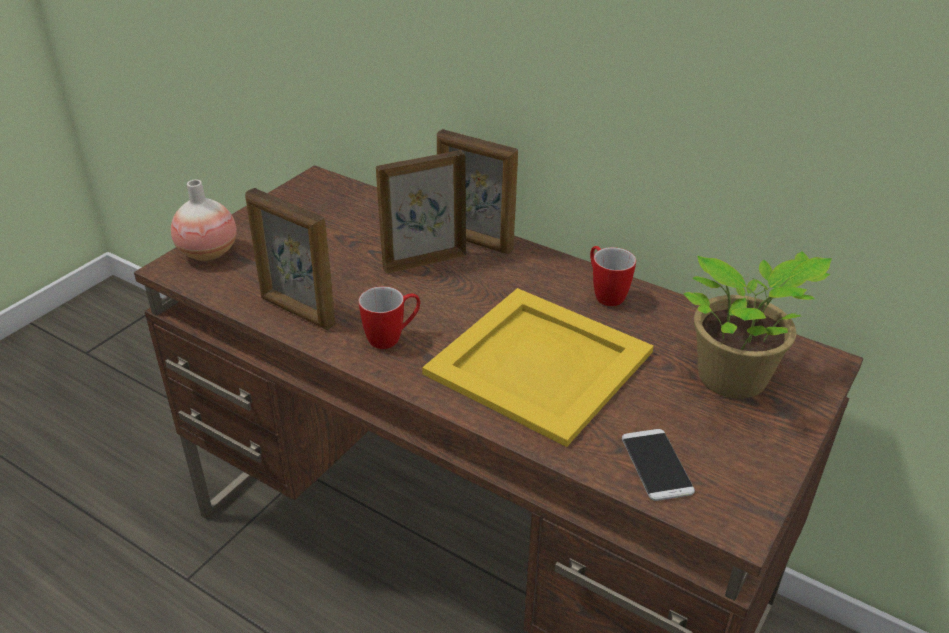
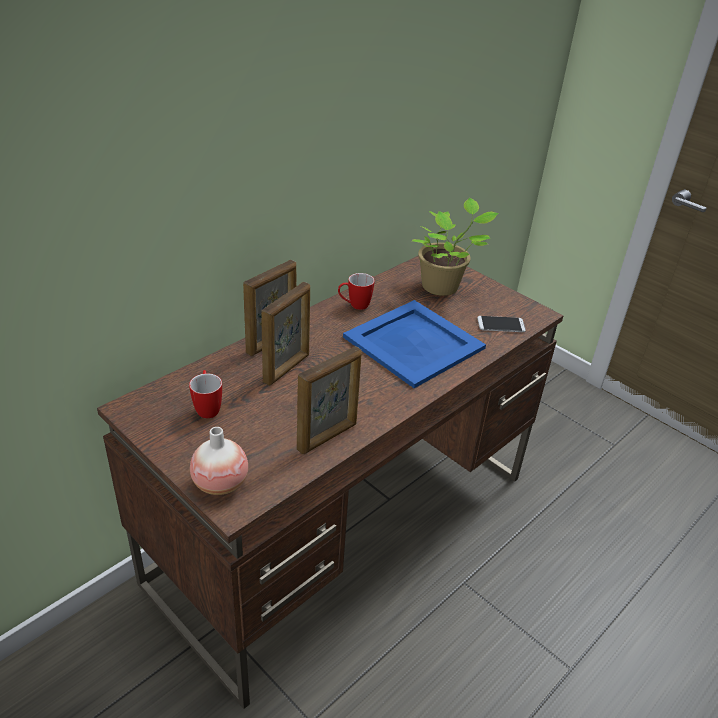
camera: 80 degrees left, 0 degrees up
mug [359,286,420,349] -> mug moved to [189,370,222,418]
picture frame [376,150,466,274] -> picture frame turned 135 degrees counterclockwise [261,282,310,386]
yellow tray [422,288,654,447] -> blue tray [343,300,486,388]

